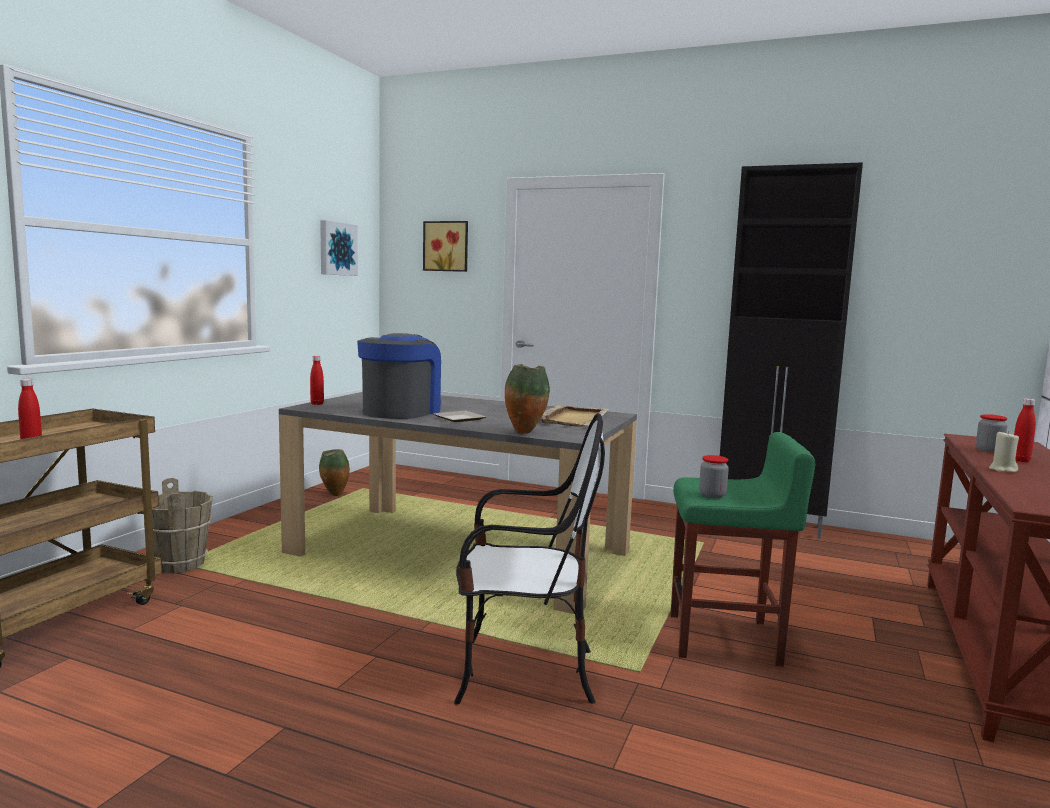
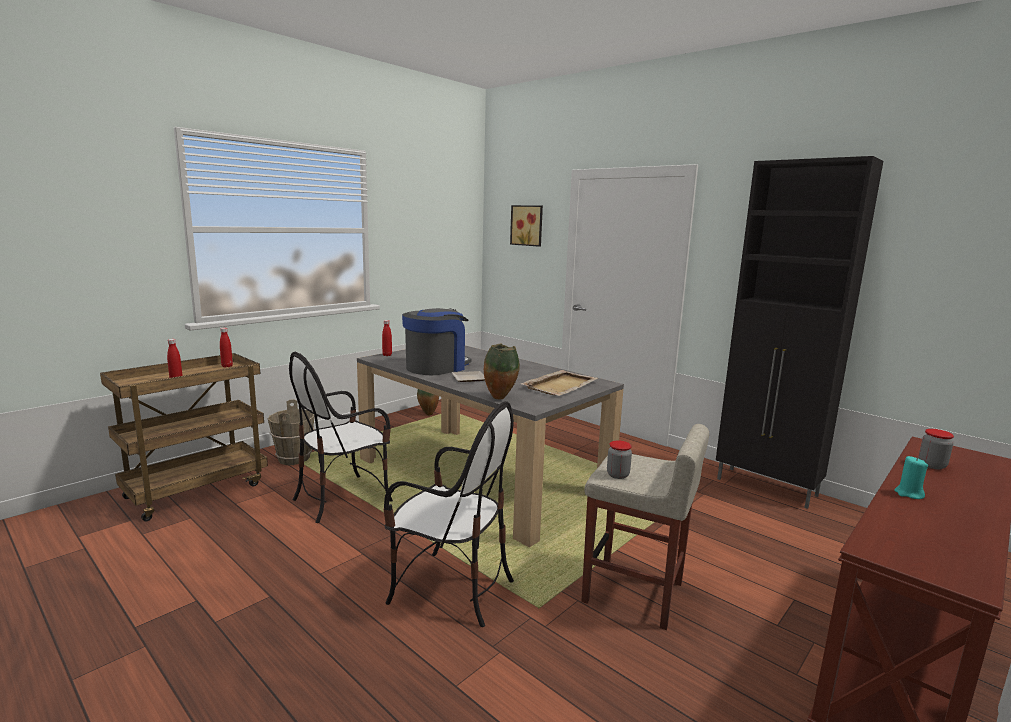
camera: 20 degrees right, 5 degrees up
picture [320,220,358,276] -> none
green stool [671,432,815,666] -> beige stool [581,424,709,630]
beige candle [989,431,1019,472] -> turquoise candle [894,456,928,499]
red bottle [1014,398,1036,462] -> red bottle moved to [220,328,233,367]
none -> chair [289,352,393,523]

